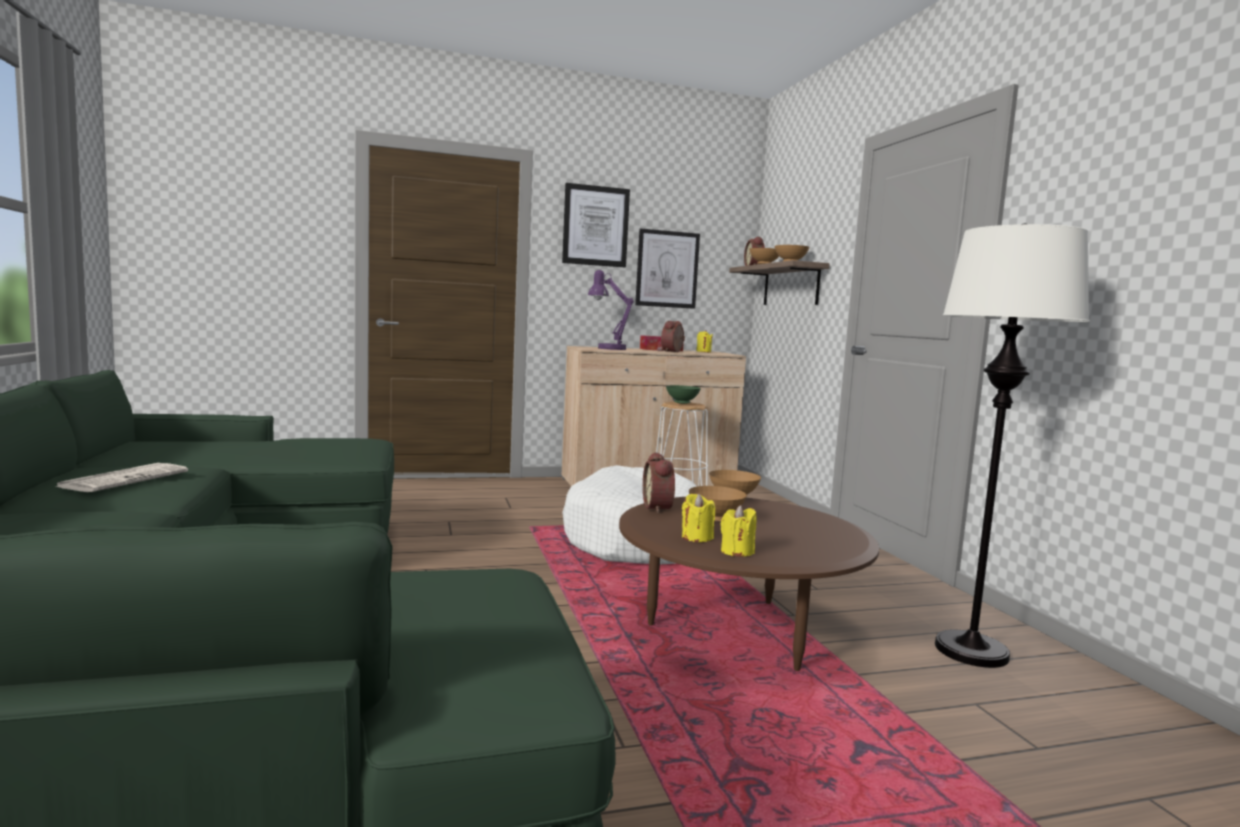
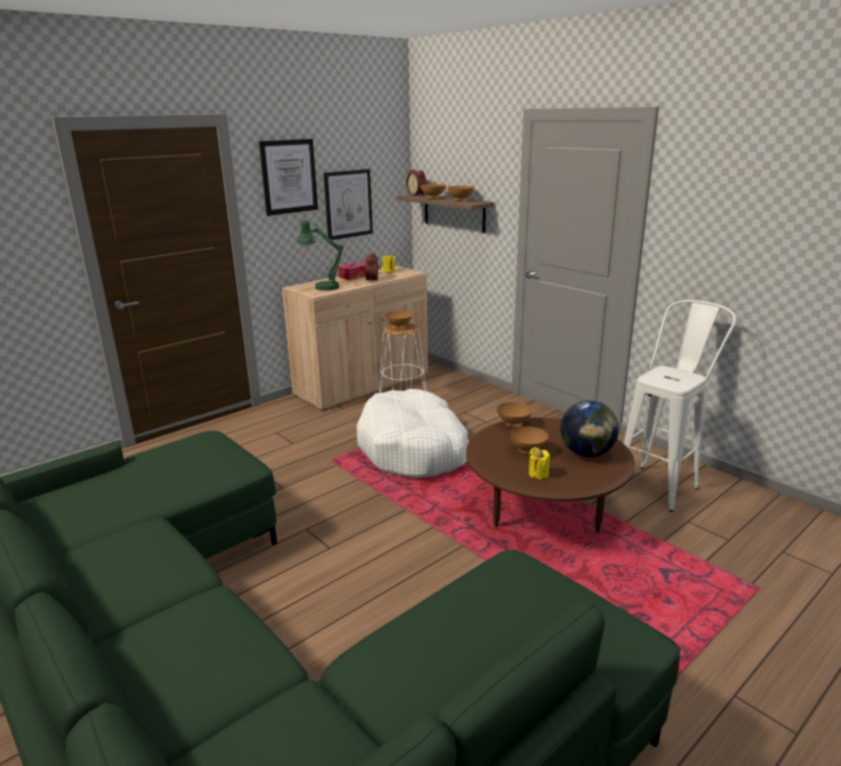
camera: 25 degrees left, 15 degrees up
newspaper [55,463,188,492] -> none
purple table lamp [588,270,634,350] -> green table lamp [297,220,344,291]
alarm clock [643,452,675,513] -> none
green bowl [666,385,701,404] -> brown bowl [385,311,413,328]
yellow candle [721,505,757,556] -> none
white floor lamp [935,223,1090,668] -> white stool [624,300,736,512]
none -> globe [560,400,619,457]

